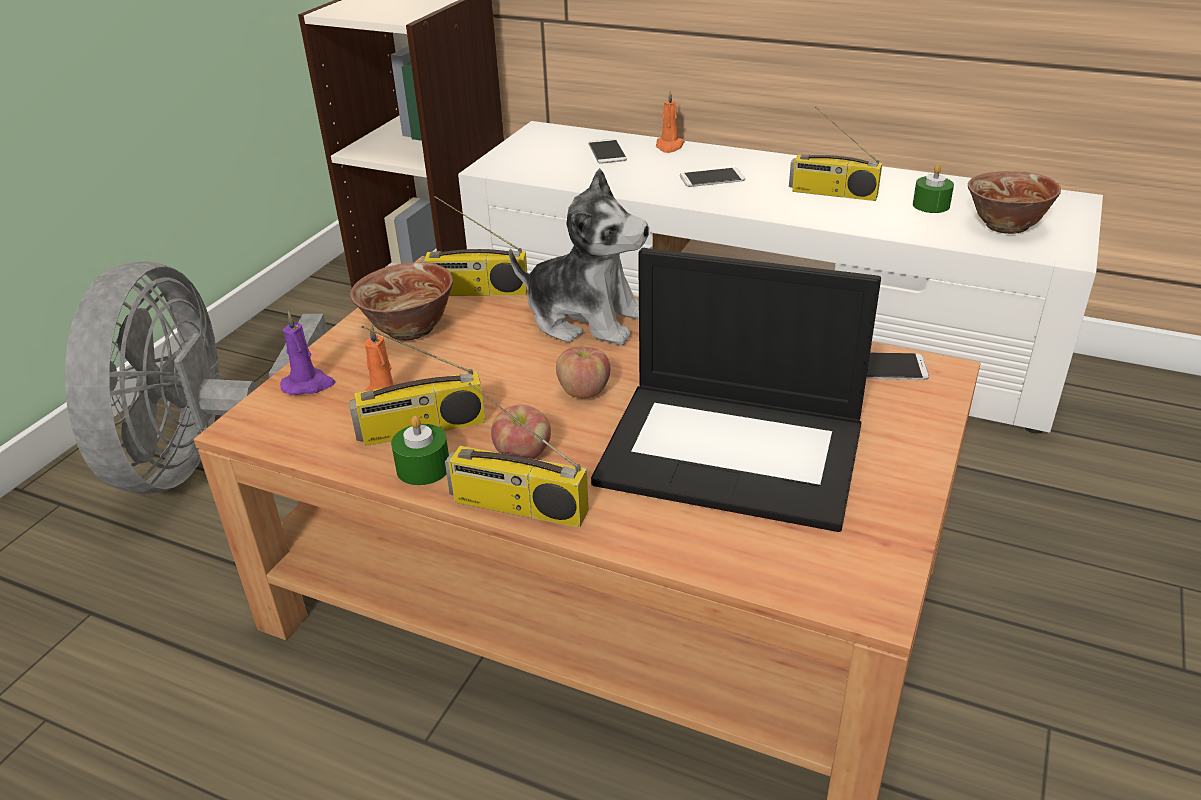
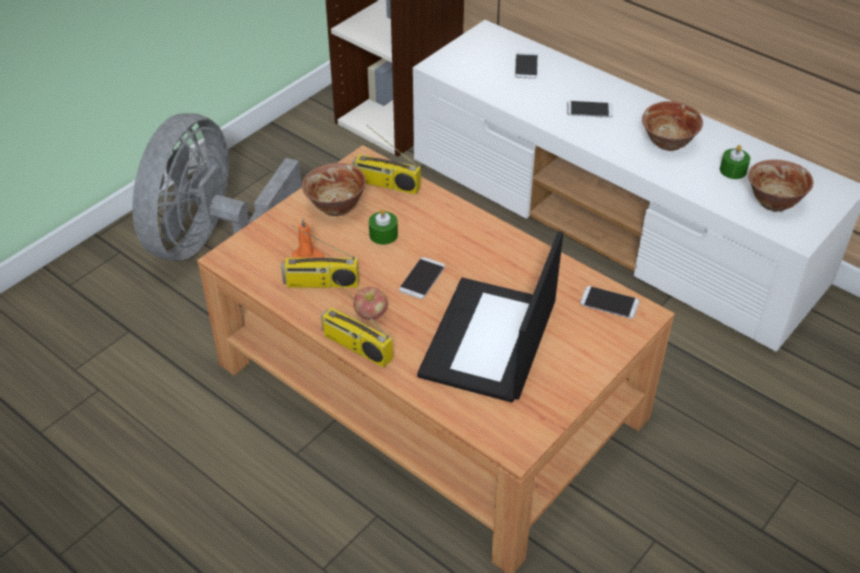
camera: 15 degrees right, 10 degrees up
purple candle [280,311,335,395] -> none
green candle [391,416,449,486] -> green candle moved to [369,209,398,245]
plush toy [509,168,649,345] -> none
apple [556,347,611,398] -> phone [399,257,445,299]
laptop [591,248,881,532] -> laptop turned 75 degrees clockwise [417,231,563,403]
orange candle [656,91,685,153] -> none
radio [789,107,882,201] -> bowl [642,101,703,151]

